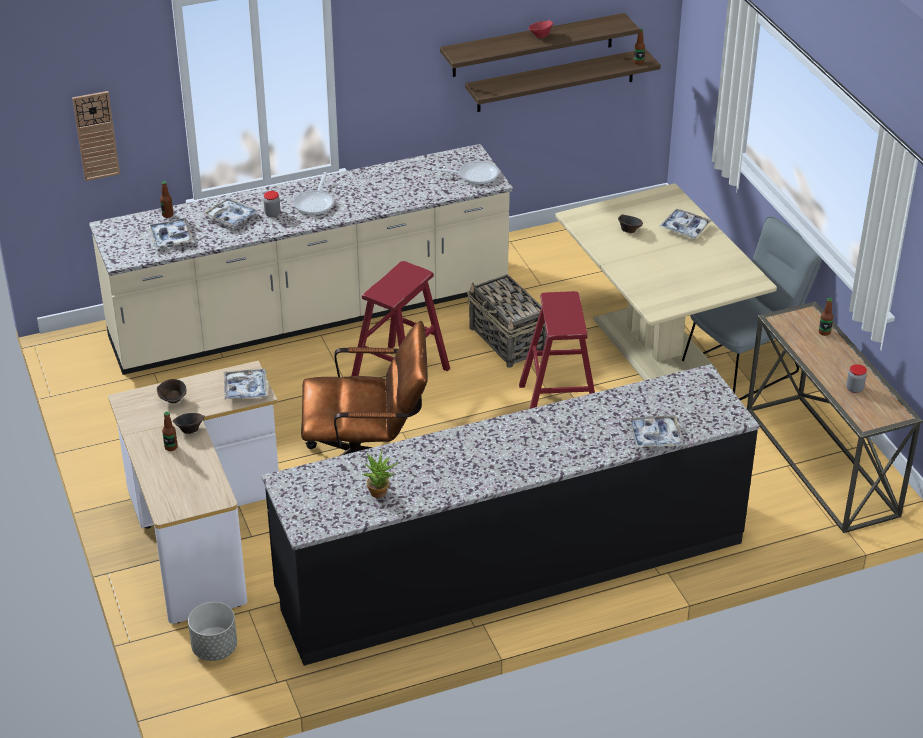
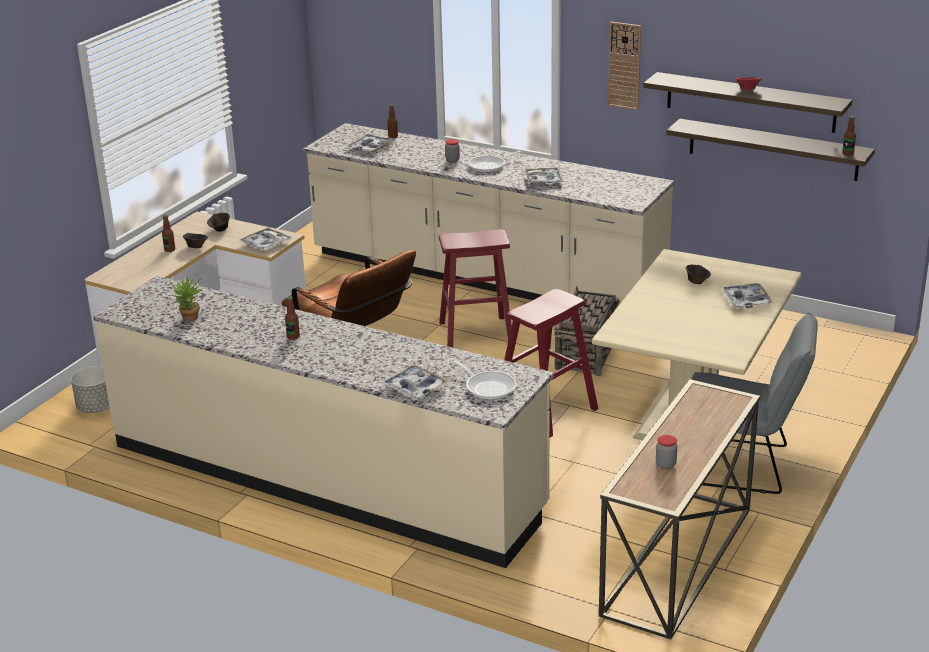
camera: 50 degrees right, 10 degrees down
wall clock [72,91,120,181] -> wall clock moved to [608,22,641,111]
tray [203,198,259,227] -> tray moved to [525,168,564,184]
black counter [261,364,760,666] -> beige counter [93,276,554,568]
frying pan [432,161,499,185] -> frying pan moved to [449,358,516,400]
bottle [819,298,833,336] -> bottle moved to [285,296,300,340]

